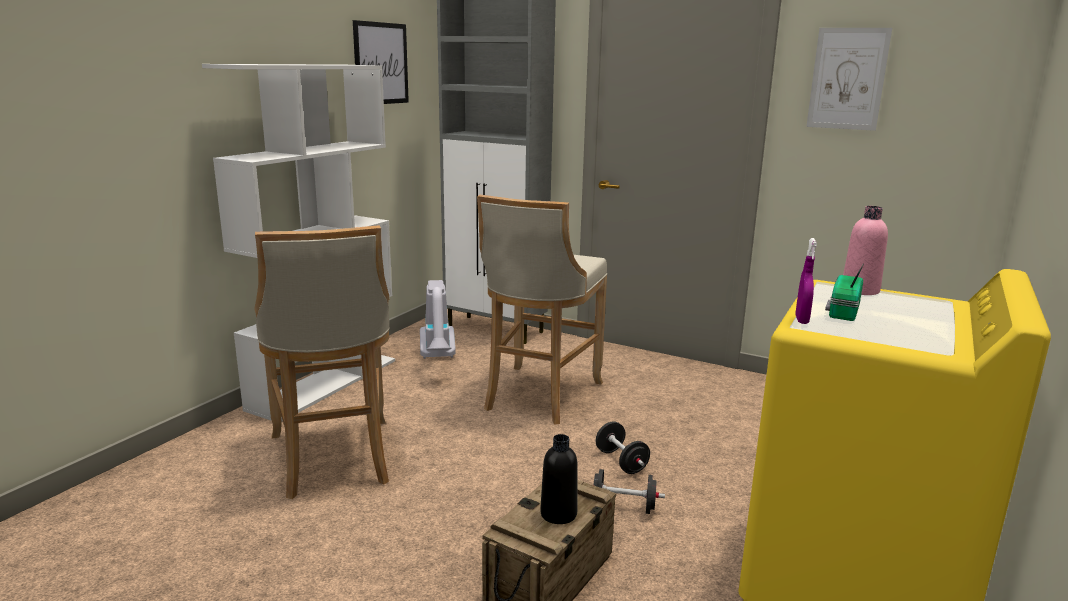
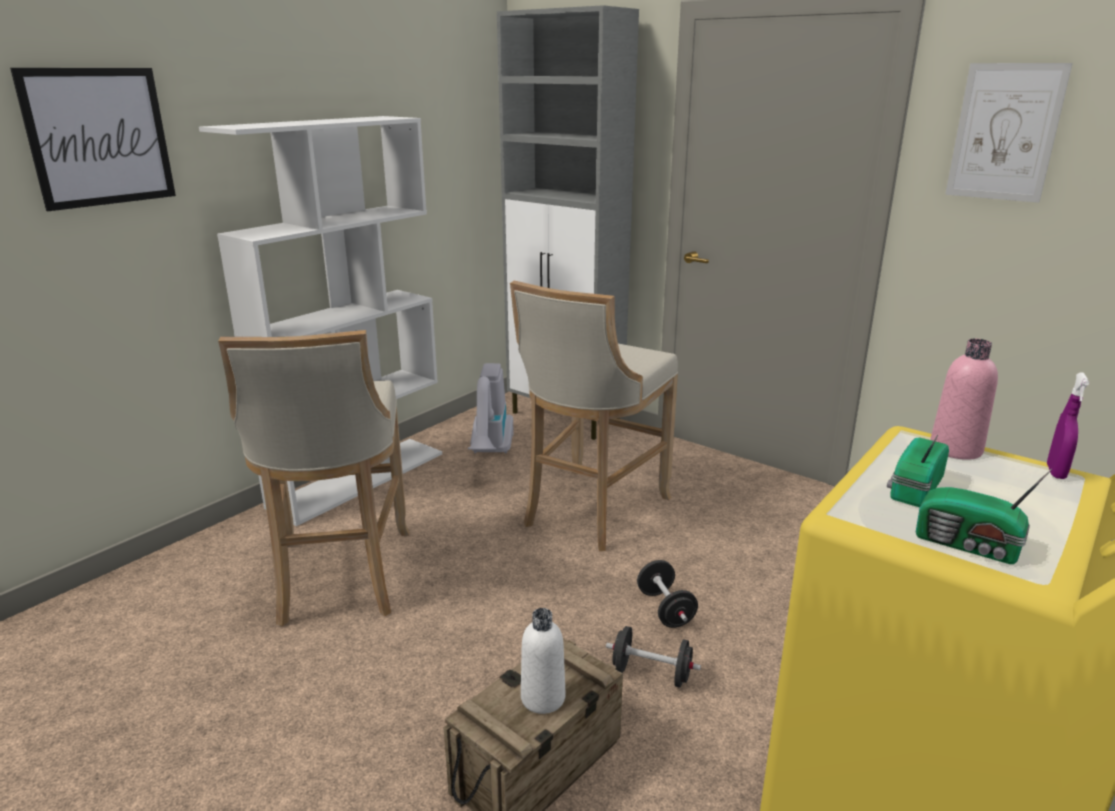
camera: 10 degrees right, 5 degrees up
picture [353,20,409,104] -> picture moved to [10,68,176,211]
black bottle [540,434,578,524] -> white bottle [521,608,565,714]
purple spray bottle [795,238,817,324] -> purple spray bottle moved to [1047,372,1089,479]
none -> radio [916,469,1052,564]

